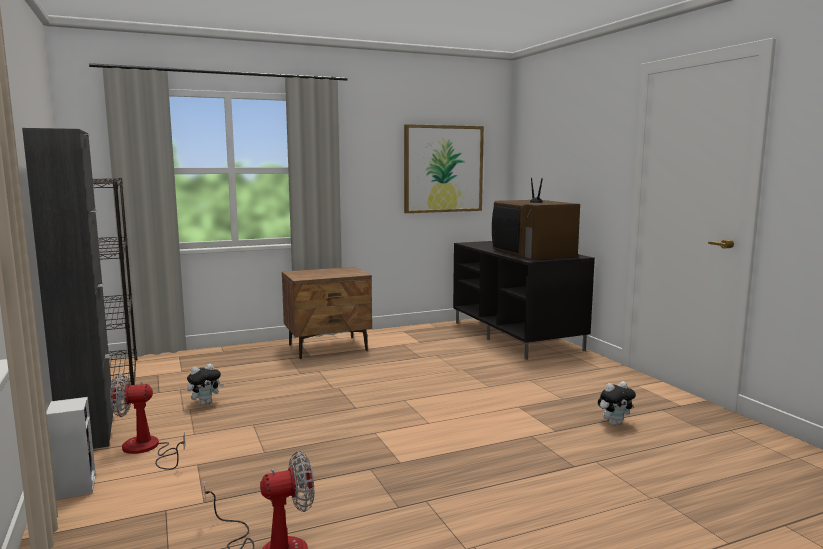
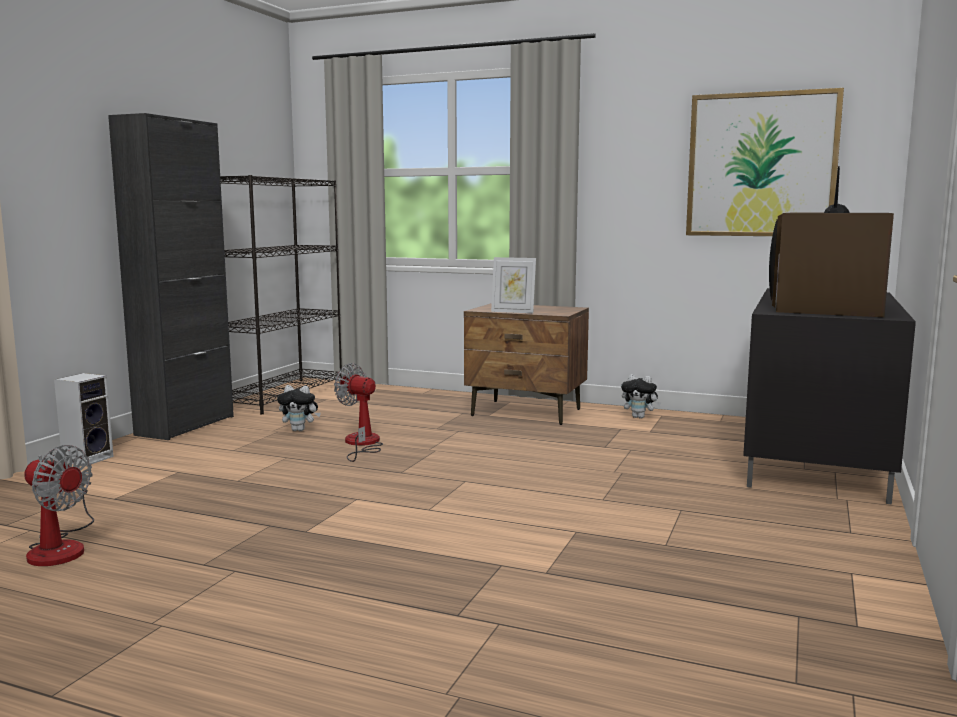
camera: 45 degrees right, 0 degrees up
fan [110,374,186,470] -> fan moved to [334,363,383,462]
plush toy [598,381,636,425] -> plush toy moved to [621,374,661,418]
none -> picture frame [491,257,536,313]

